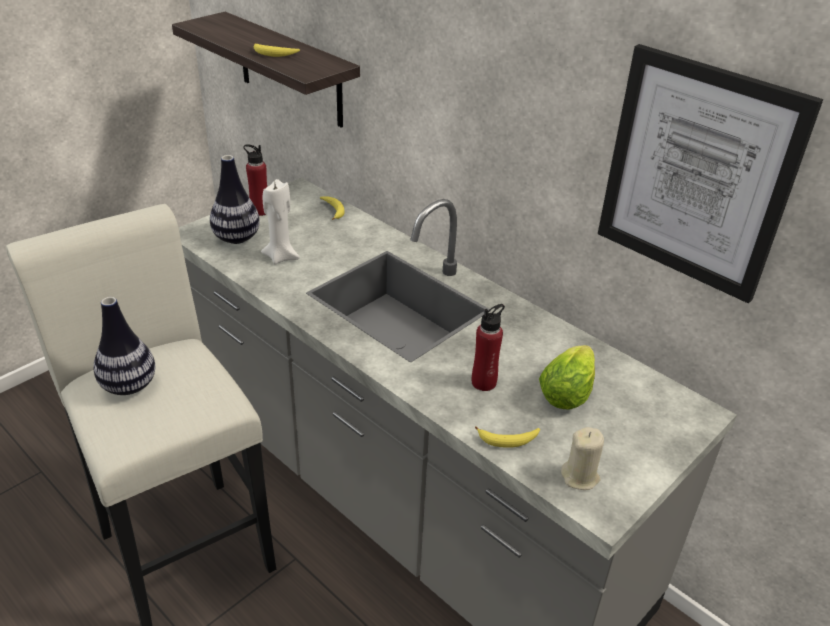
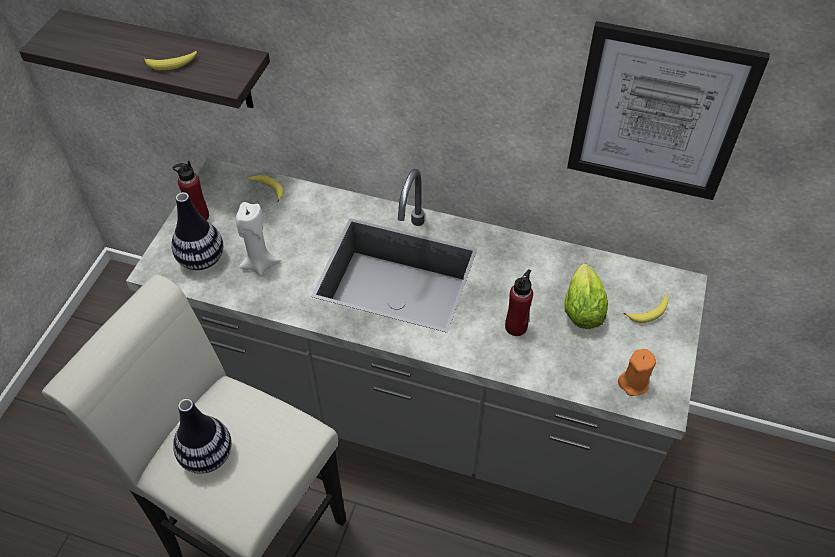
camera: 25 degrees left, 15 degrees up
banana [475,426,540,448] -> banana moved to [624,295,668,323]
beige candle [561,427,604,490] -> orange candle [618,349,656,396]

